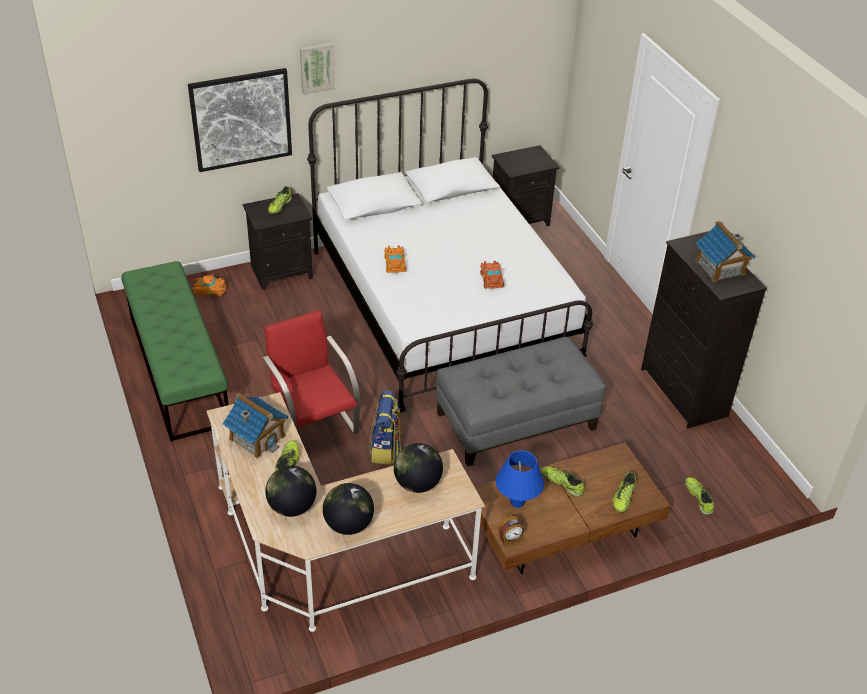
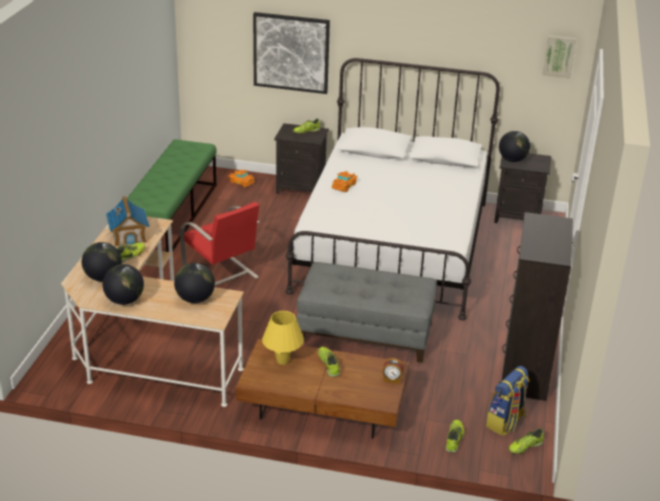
camera: 35 degrees right, 10 degrees down
red chair [263,310,360,434] -> red chair turned 135 degrees clockwise [180,202,260,286]
picture [300,43,335,95] -> picture moved to [543,35,576,78]
backpack [369,390,403,464] -> backpack moved to [486,366,530,436]
orange toy car [480,261,504,289] -> none
blue table lamp [495,450,544,508] -> yellow table lamp [262,311,304,365]
alarm clock [498,516,525,546] -> alarm clock moved to [382,358,404,384]
shoe [612,472,636,513] -> shoe moved to [508,428,544,454]
toy house [695,221,755,282] -> none
none -> globe [499,131,530,162]

